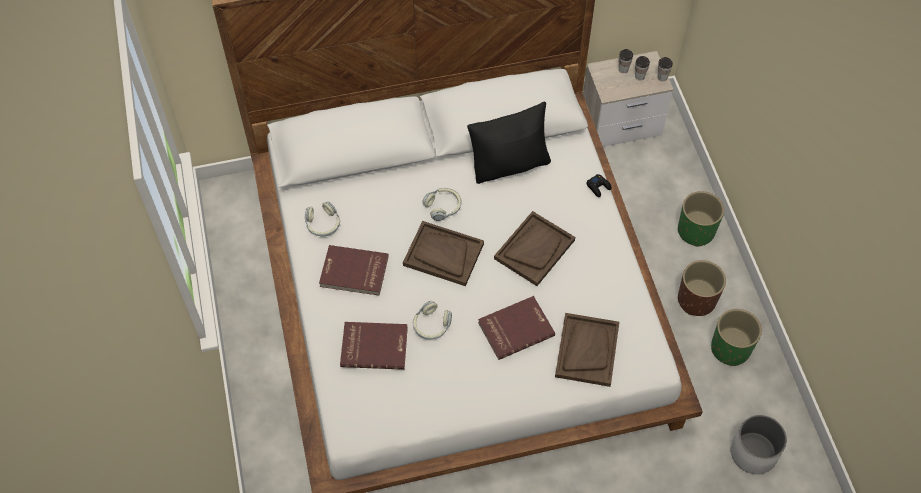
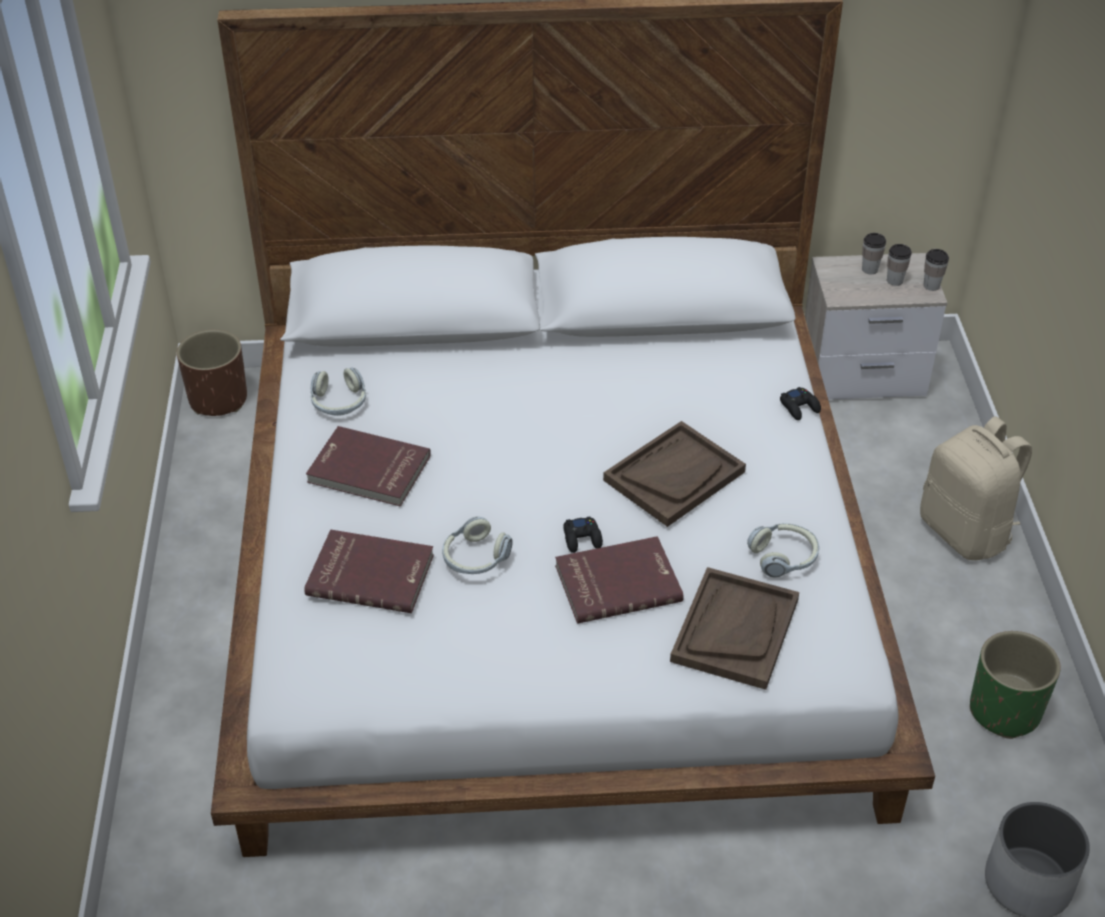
camera: 10 degrees right, 15 degrees down
brown tray [403,221,484,286] -> none
headphones [422,188,462,221] -> headphones moved to [747,523,819,578]
black pillow [467,101,551,184] -> none
green planter [678,191,724,247] -> beige backpack [920,416,1032,560]
brown planter [678,260,726,316] -> brown planter moved to [177,330,247,416]
none -> black game controller [563,516,603,553]

